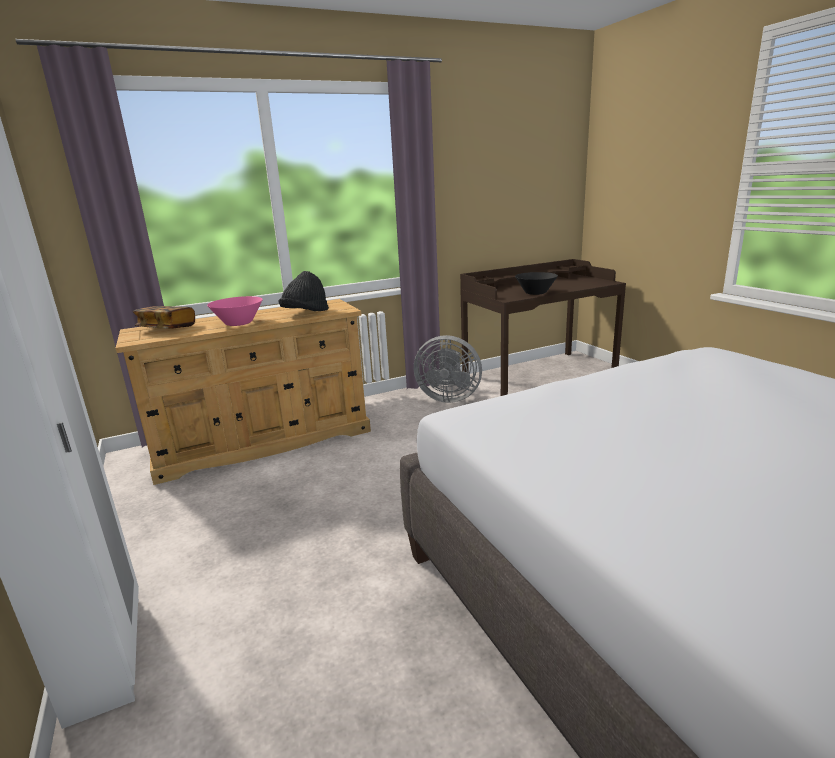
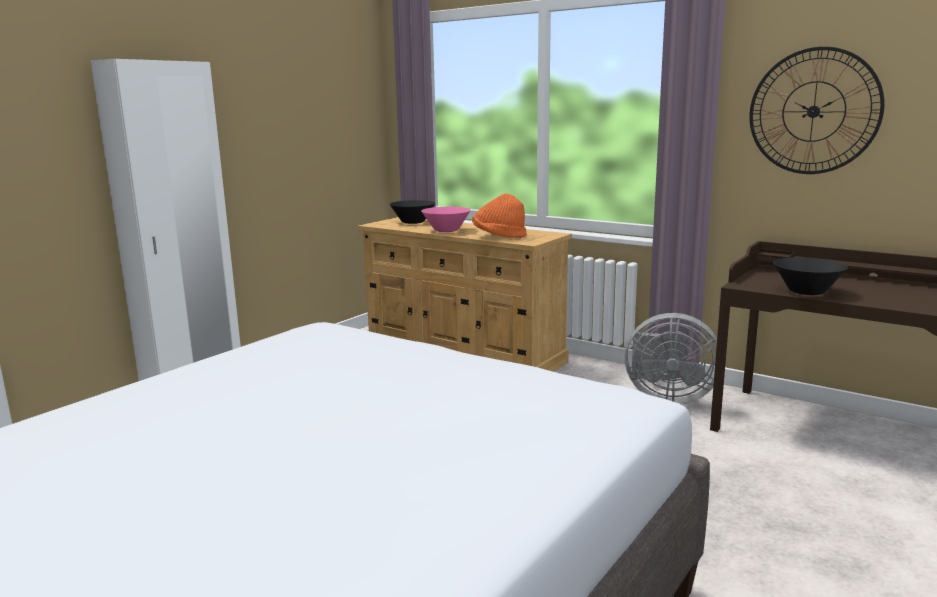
camera: 60 degrees right, 5 degrees down
book [133,306,195,329] -> black bowl [389,200,435,224]
black hat [279,271,329,311] -> orange hat [472,194,527,238]
grey fan [414,335,482,403] -> grey fan turned 60 degrees counterclockwise [625,313,717,405]
none -> wall clock [749,47,885,174]

